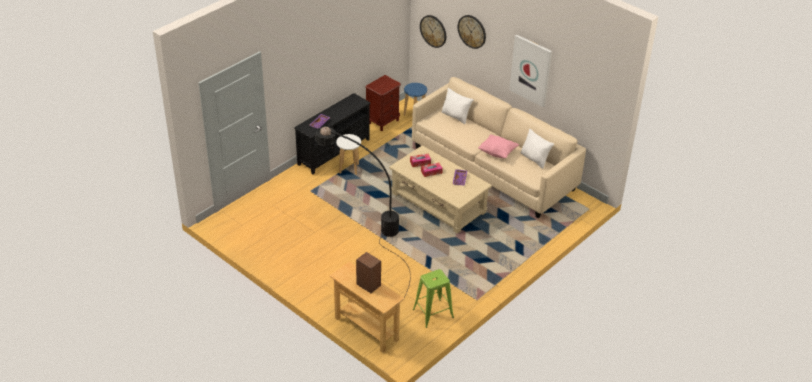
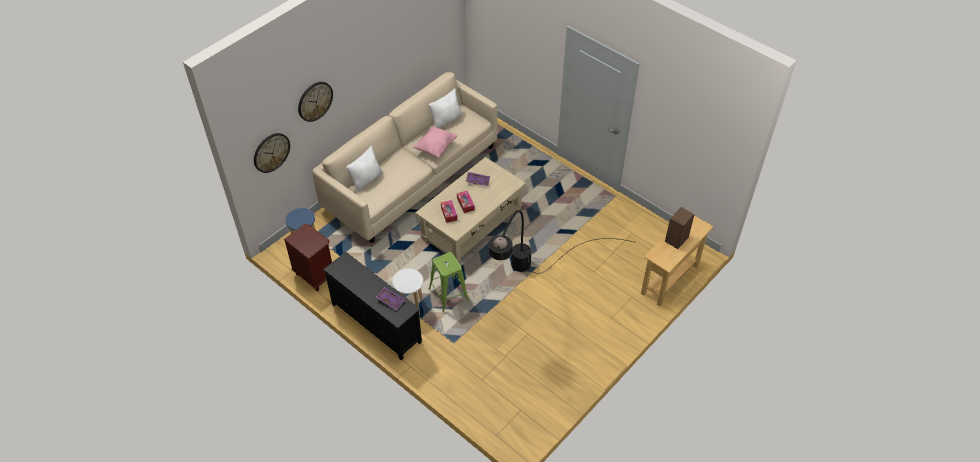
camera: 90 degrees left, 10 degrees up
green stool [413,269,454,328] -> green stool moved to [429,252,469,312]
picture [510,35,552,107] -> none

